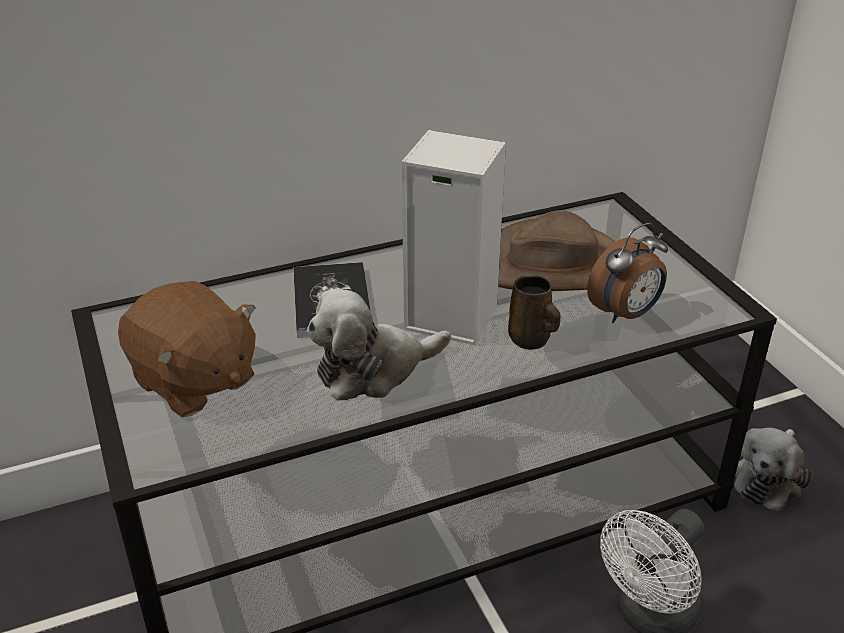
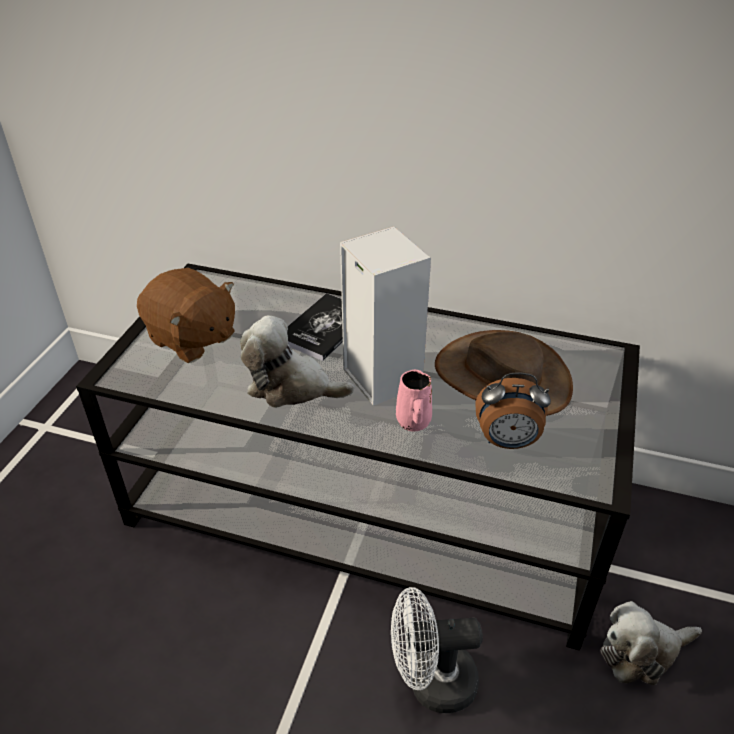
camera: 40 degrees right, 5 degrees up
brown plush toy [118,281,256,417] -> brown plush toy turned 45 degrees counterclockwise [137,268,235,363]
brown mug [508,276,561,350] -> pink mug [396,370,432,431]

